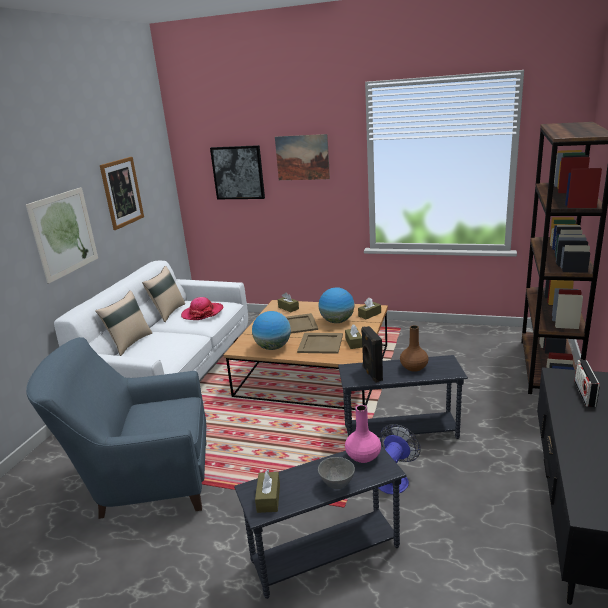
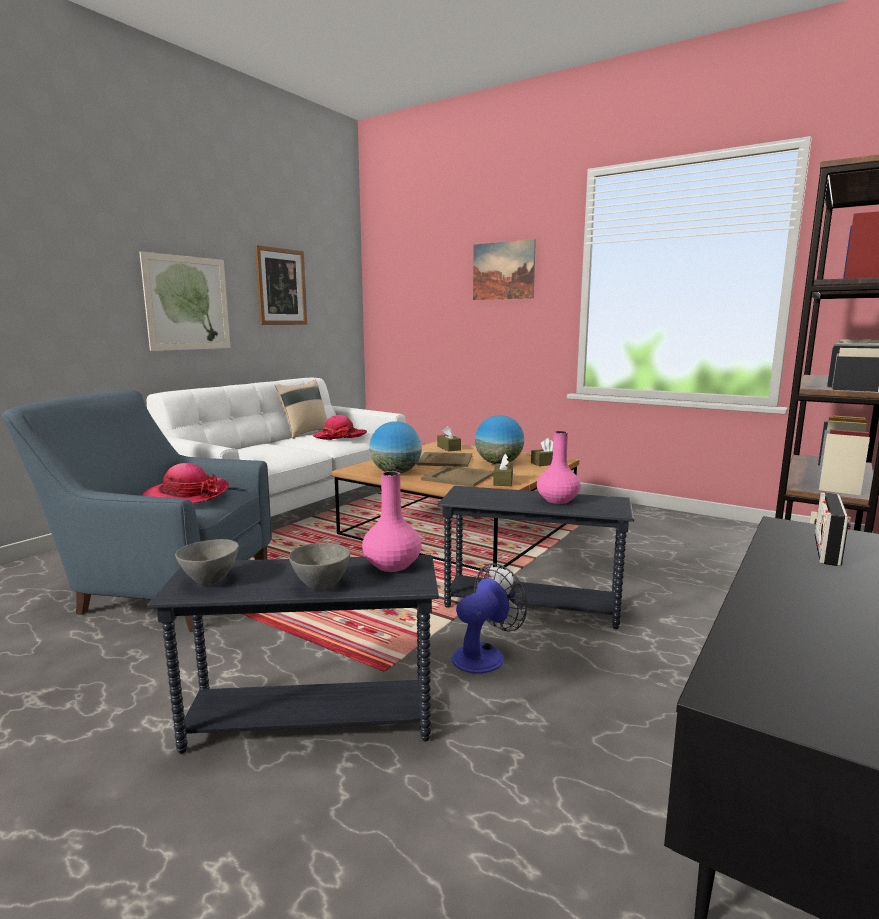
camera: 15 degrees right, 10 degrees down
beige pillow [95,290,152,356] -> none
picture [210,145,265,199] -> none
brown tissue box [255,469,280,513] -> grey bowl [175,539,239,586]
black speaker [361,326,383,383] -> none
brown vase [400,325,429,372] -> pink vase [537,431,581,504]
none -> hat [141,463,229,503]

